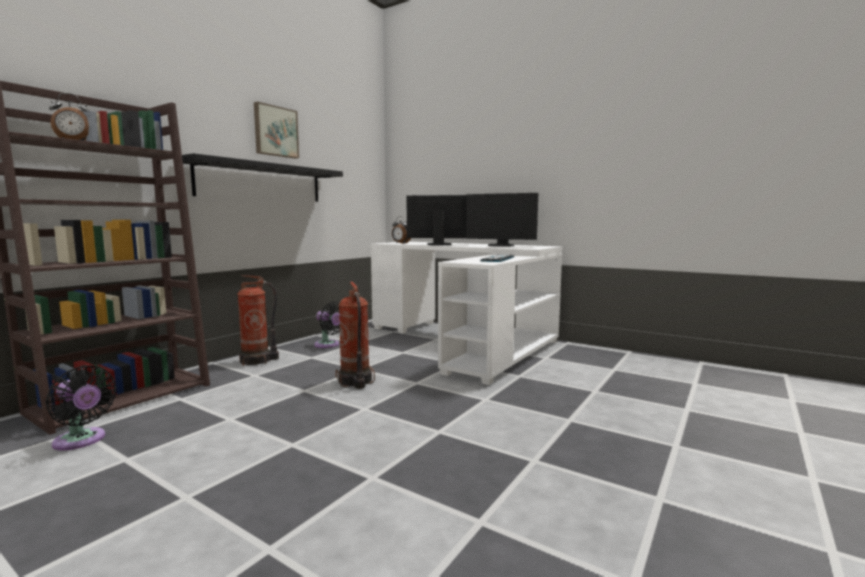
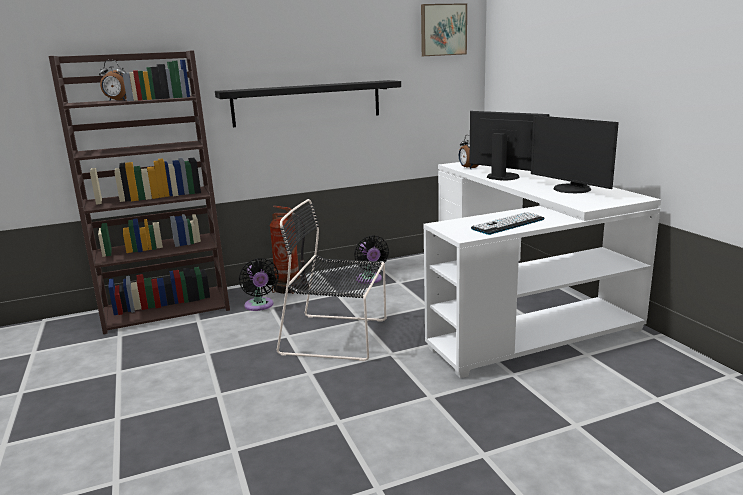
camera: 35 degrees right, 10 degrees up
black fan [45,365,117,451] -> black fan moved to [239,258,279,311]
picture [254,102,299,159] -> picture moved to [421,3,467,56]
fire extinguisher [336,282,375,389] -> black chair [277,199,386,361]

